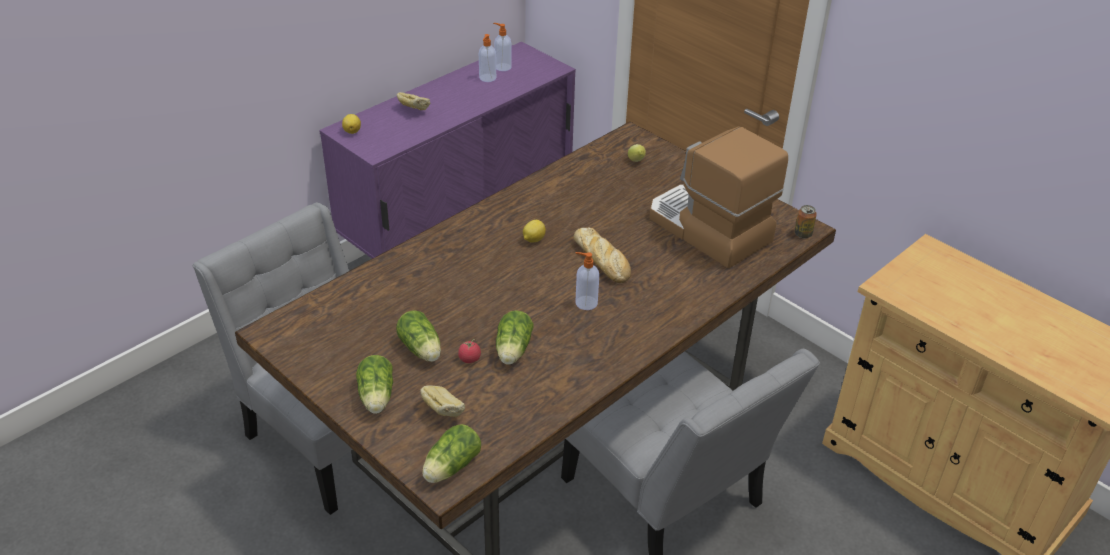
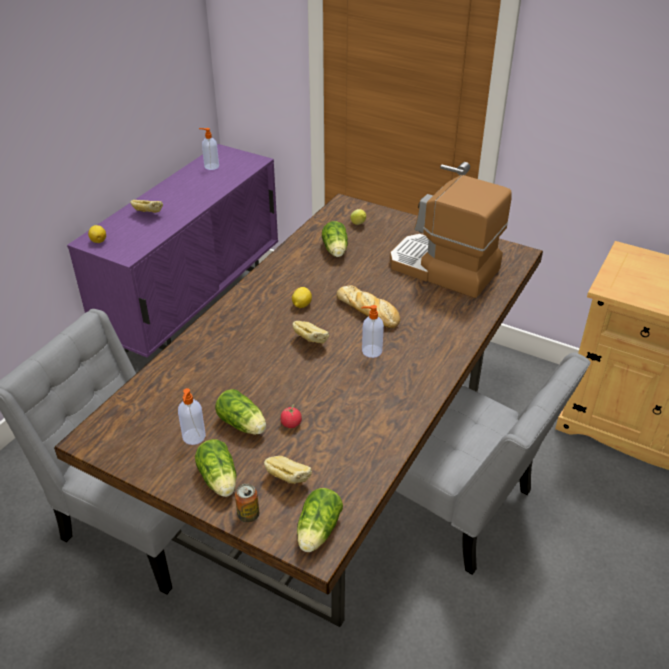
camera: 15 degrees left, 0 degrees up
soap dispenser [479,34,496,82] -> soap dispenser moved to [178,388,206,445]
lettuce [496,310,533,365] -> lettuce moved to [322,221,348,257]
can [795,205,817,238] -> can moved to [235,484,259,523]
none -> bread [292,321,329,344]

